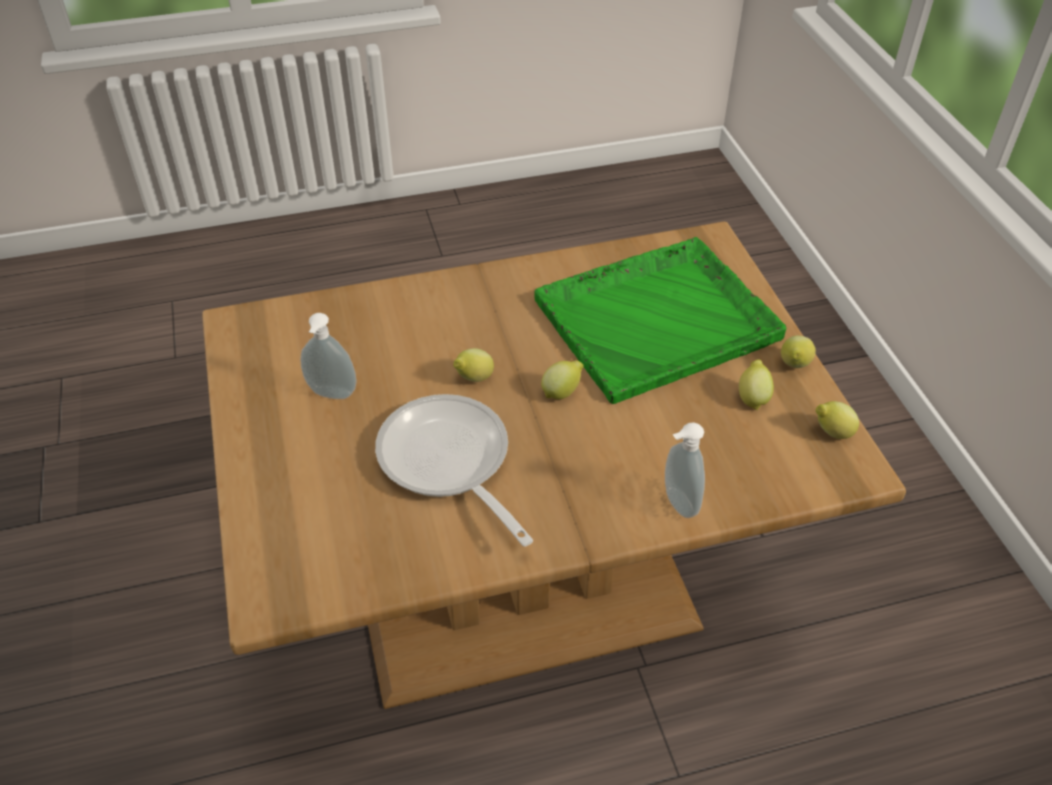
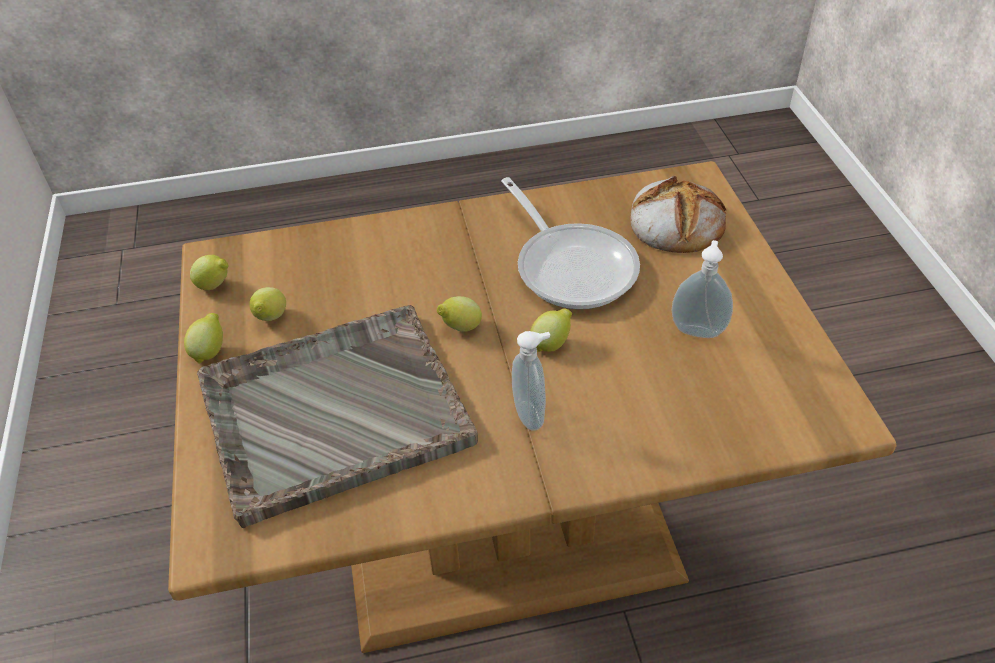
camera: 175 degrees left, 0 degrees up
green tray [534,237,786,404] -> grey tray [197,305,478,528]
soap dispenser [665,422,705,518] -> soap dispenser moved to [512,331,550,431]
none -> bread [630,176,726,253]

